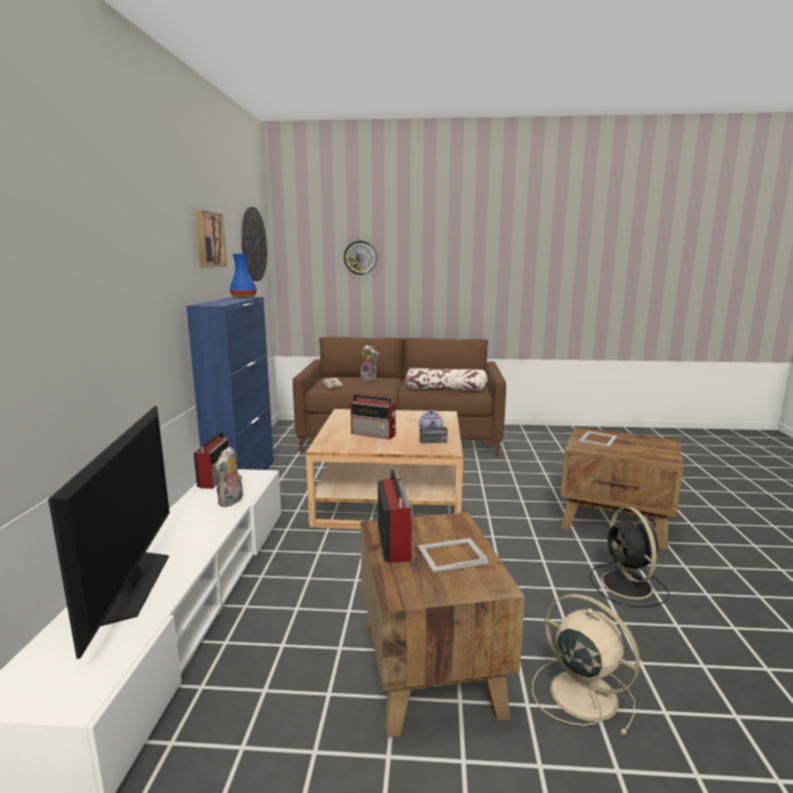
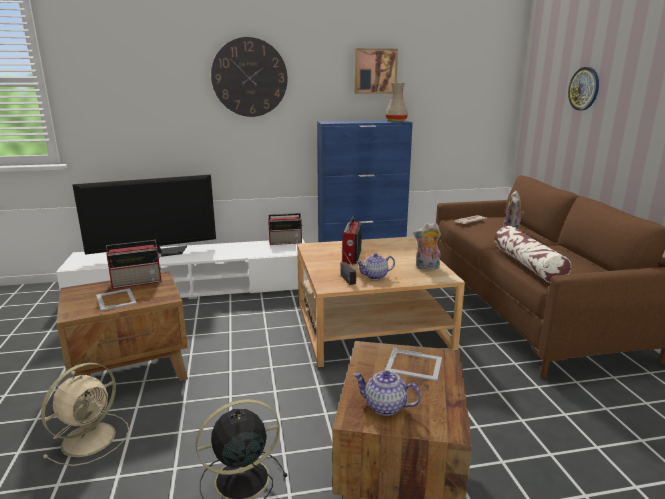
camera: 75 degrees right, 5 degrees up
plush toy [215,446,243,507] -> plush toy moved to [414,223,441,270]
blue vase [230,254,257,298] -> beige vase [385,83,408,122]
wall clock [241,207,267,281] -> wall clock moved to [211,37,287,117]
none -> teapot [353,370,421,416]

